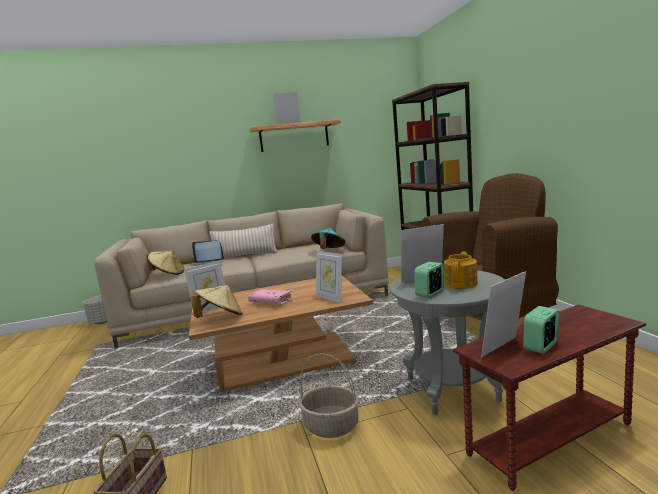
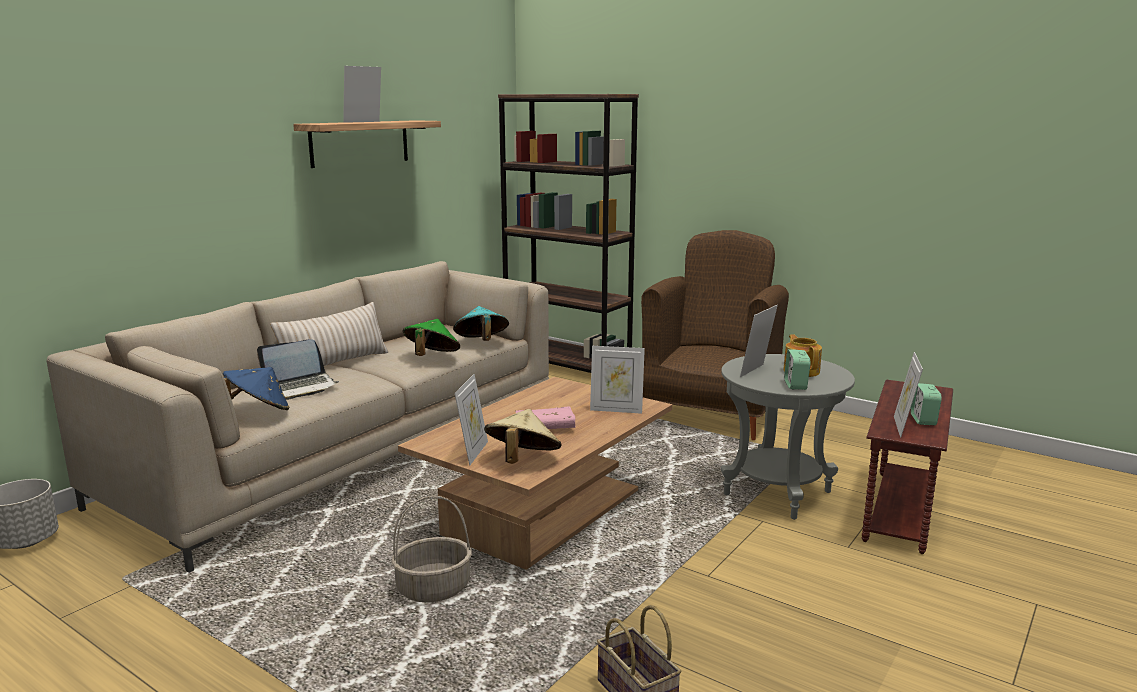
camera: 40 degrees left, 5 degrees up
beige hat [146,251,184,275] -> blue hat [223,367,289,410]
basket [298,353,359,438] -> basket moved to [392,496,472,602]
none -> green hat [402,319,460,356]

